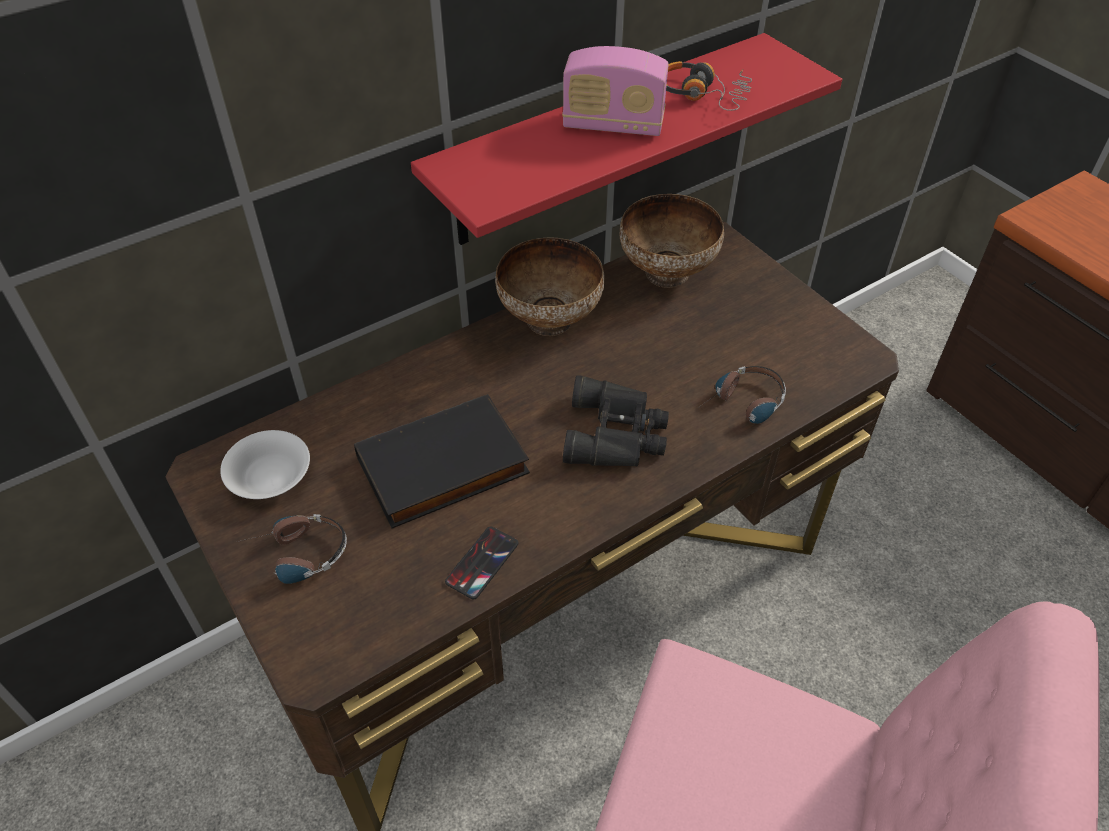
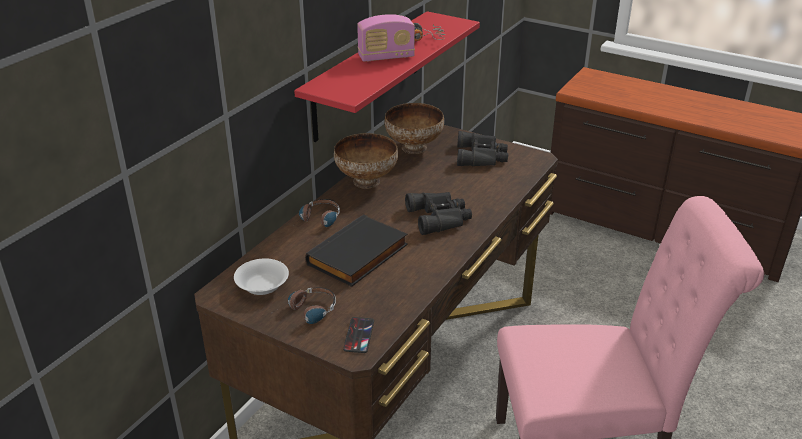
camera: 25 degrees left, 15 degrees down
phone [445,526,518,599] -> phone moved to [343,317,374,353]
headphones [701,366,786,424] -> headphones moved to [295,199,340,227]
none -> black binoculars [457,131,508,166]

